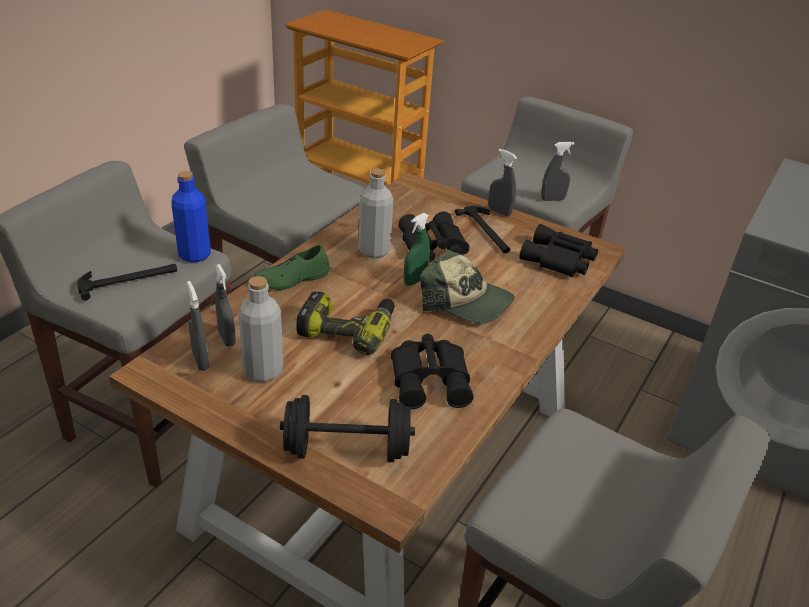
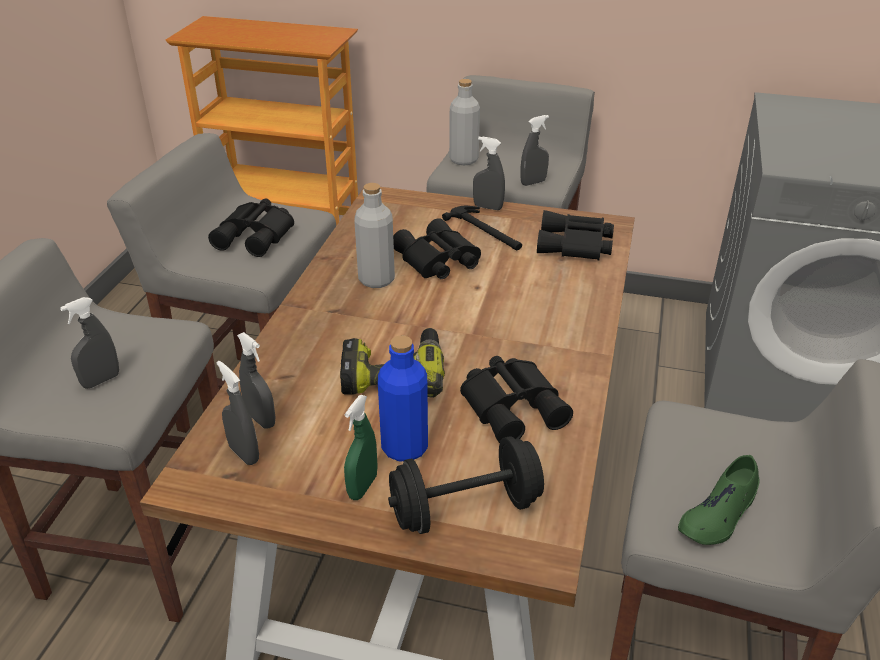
camera: 15 degrees left, 0 degrees up
hammer [77,264,177,300] -> grey spray bottle [60,297,119,389]
blue bottle [171,171,211,262] -> blue bottle moved to [378,336,428,461]
grey bottle [238,276,283,382] -> grey bottle moved to [449,79,480,165]
green shoe [253,245,330,290] -> green shoe moved to [678,455,759,545]
green spray bottle [404,213,430,286] -> green spray bottle moved to [344,395,378,500]
cap [420,250,515,324] -> none
none -> black binoculars [208,198,294,257]

